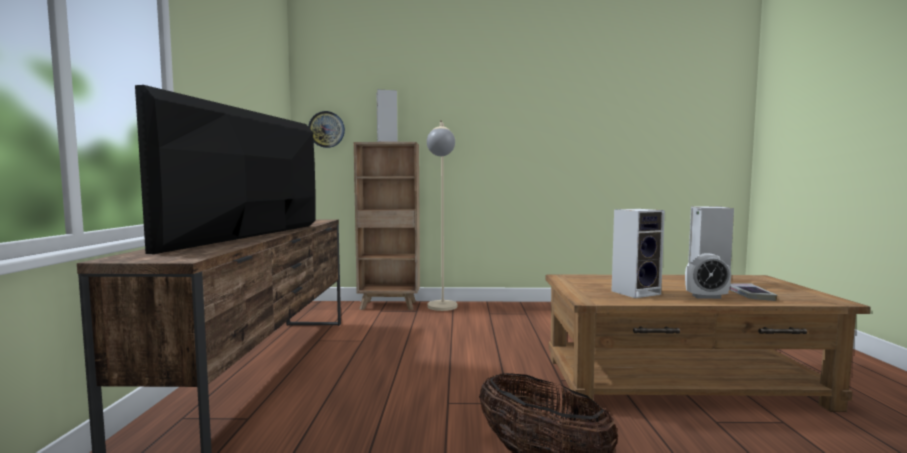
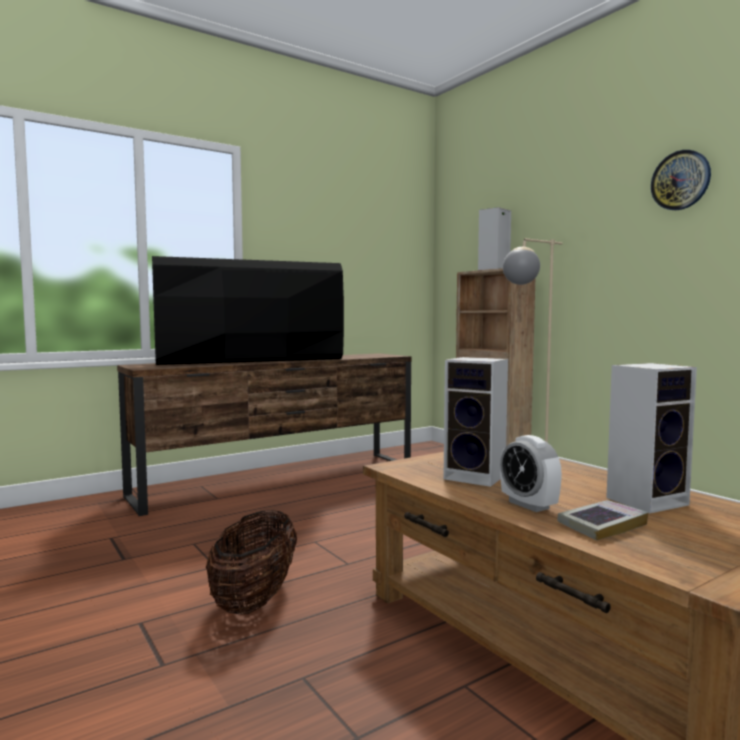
camera: 55 degrees right, 0 degrees up
wall clock [308,111,345,148] -> wall clock moved to [651,150,711,210]

